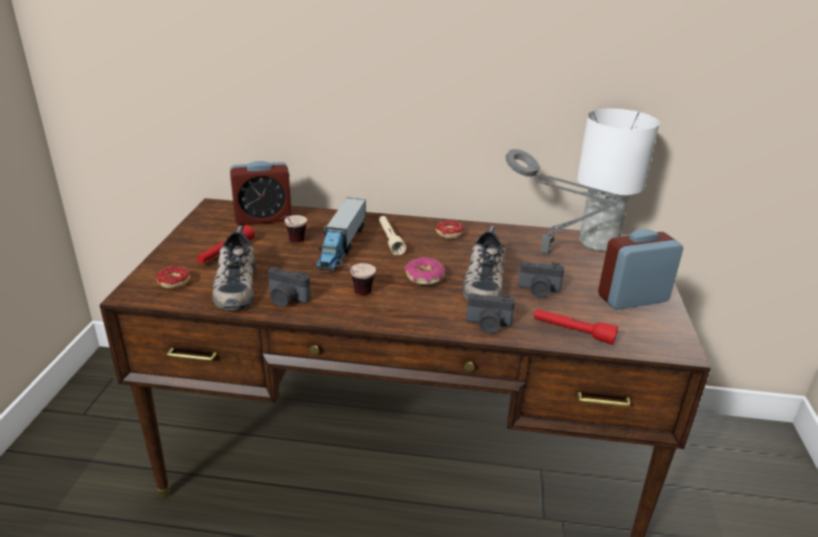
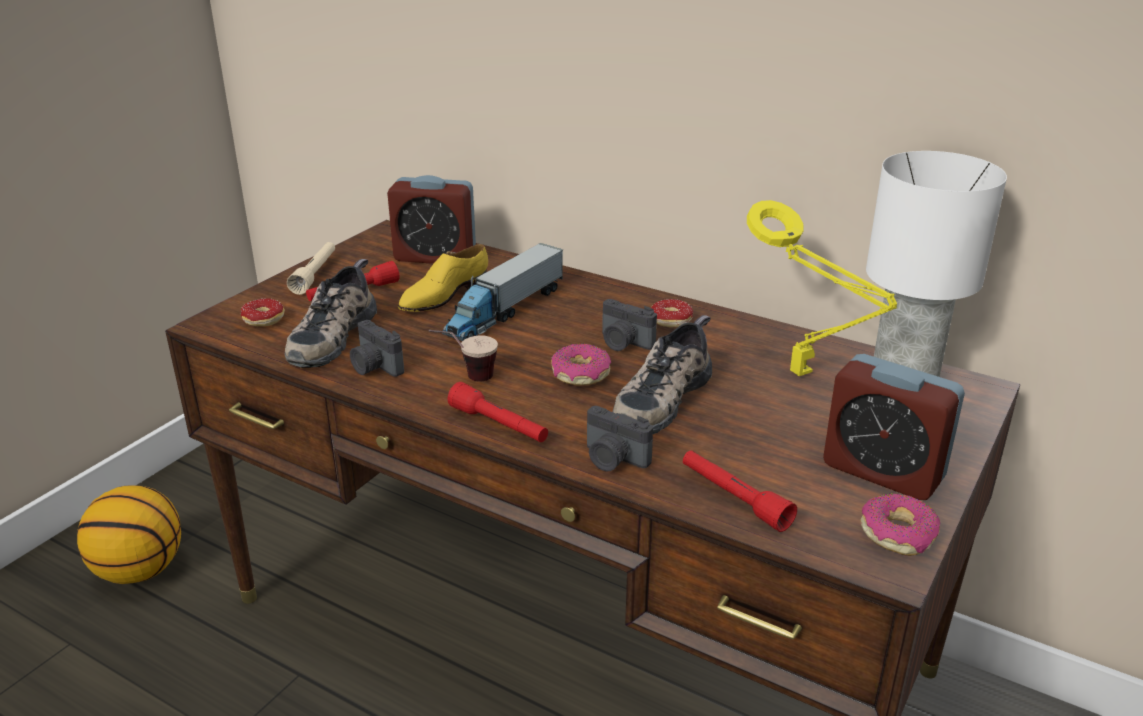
camera: 25 degrees right, 0 degrees up
cup [280,215,307,243] -> yellow shoe [398,244,488,312]
beige flashlight [379,216,406,256] -> beige flashlight moved to [287,242,335,295]
grey table lamp [506,149,622,254] -> yellow table lamp [747,200,897,376]
camera [518,261,564,298] -> camera moved to [602,299,657,351]
alarm clock [598,229,683,310] -> alarm clock turned 150 degrees counterclockwise [823,354,965,500]
none -> basketball [77,485,181,584]
none -> red flashlight [448,382,548,442]
none -> donut [861,493,940,556]

